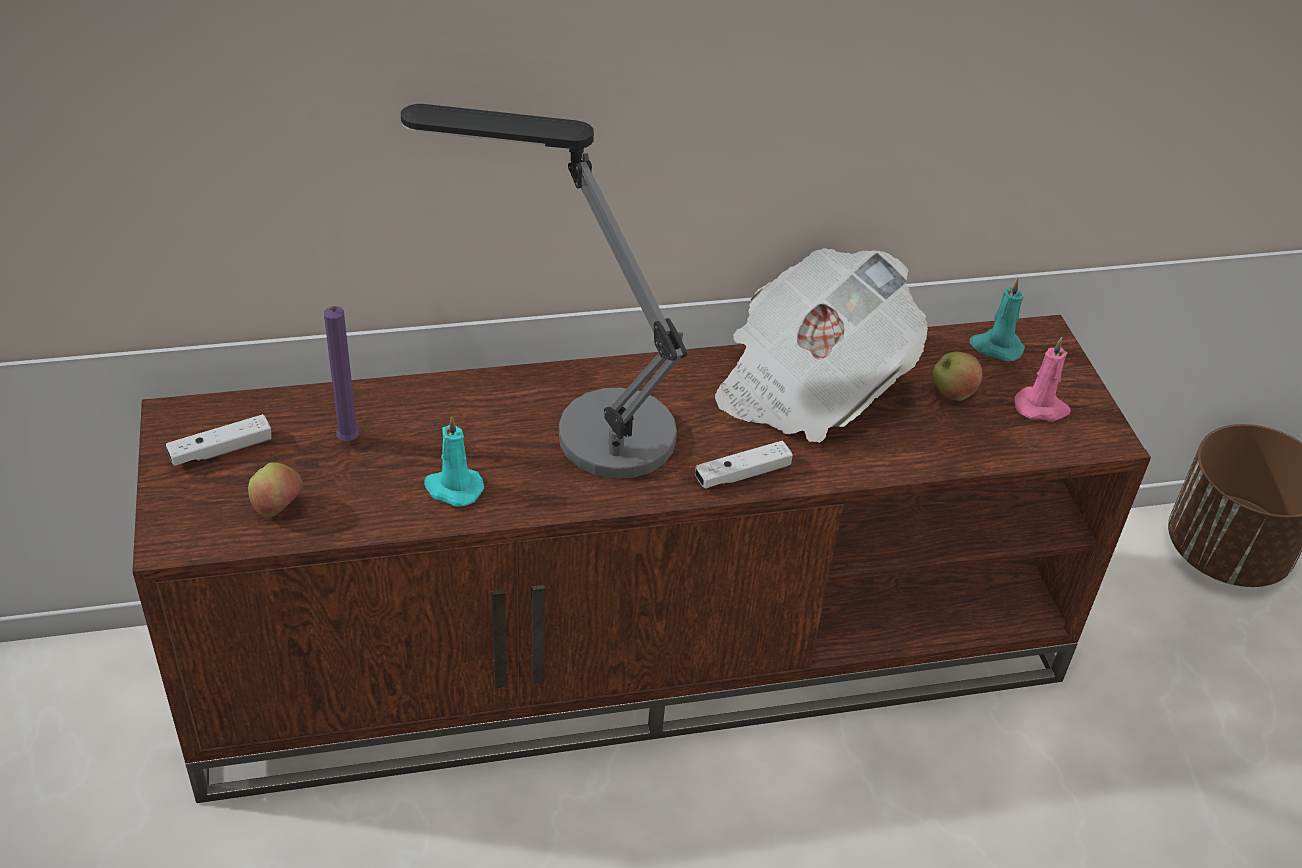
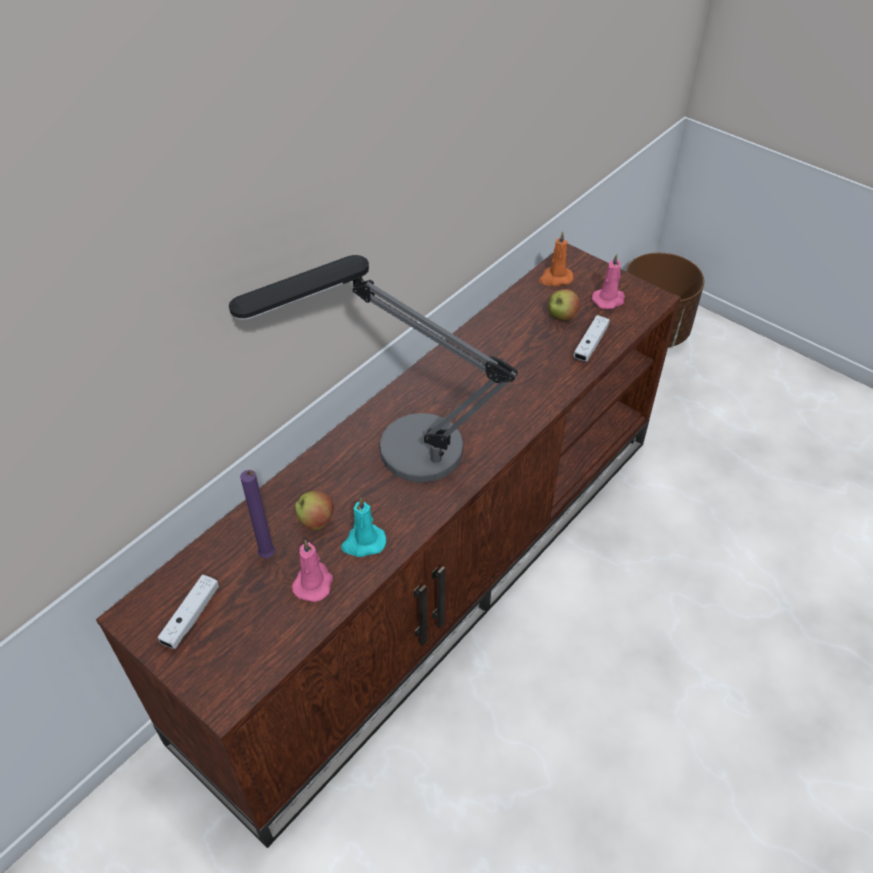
camera: 35 degrees left, 5 degrees up
apple [248,462,304,517] -> apple moved to [295,491,334,530]
white game controller [695,441,793,489] -> white game controller moved to [573,315,610,361]
newspaper [715,248,928,443] -> none
turquoise candle [969,278,1025,362] -> orange candle [539,231,573,286]
none -> pink candle [292,540,333,602]

